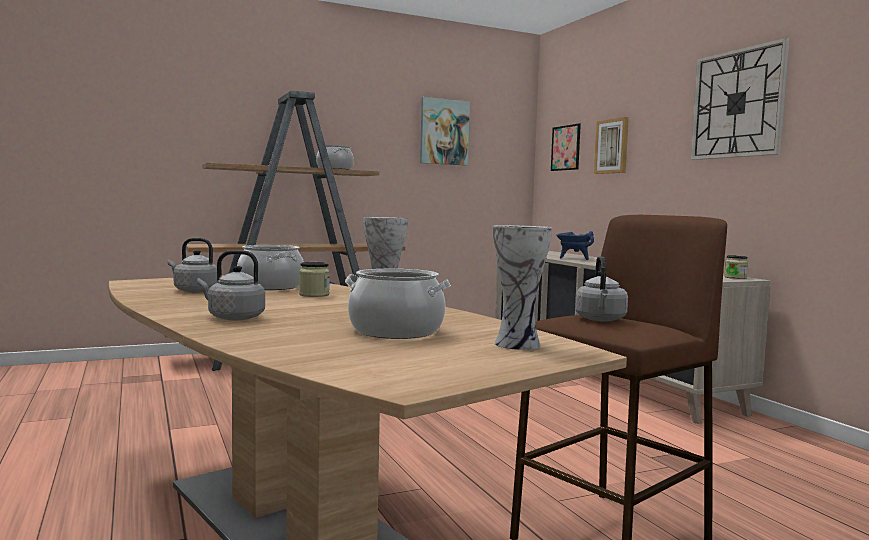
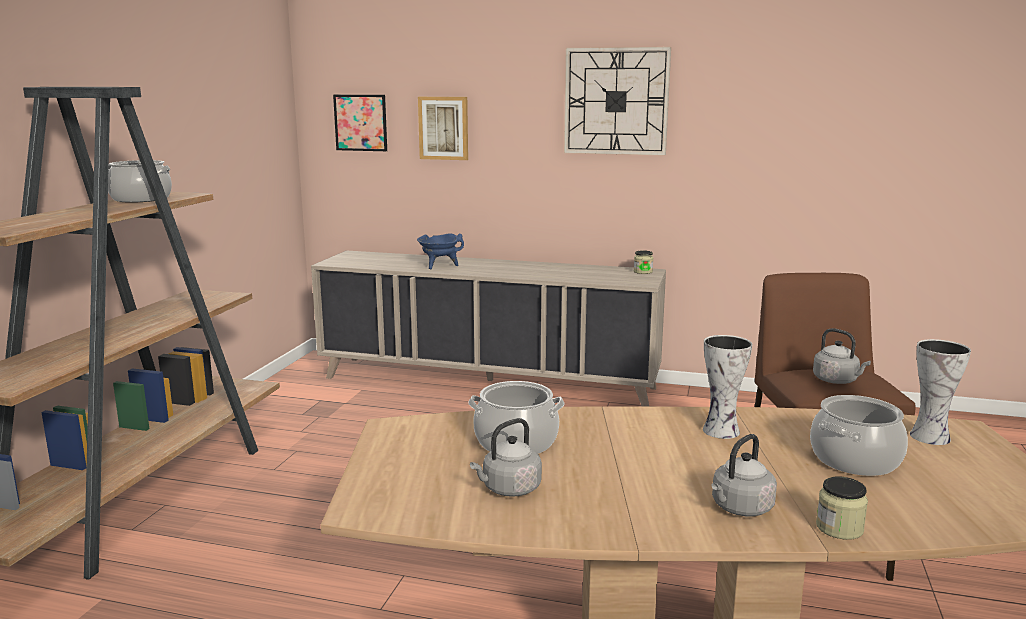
camera: 50 degrees left, 10 degrees up
jar [299,262,330,297] -> jar moved to [816,476,868,540]
picture [420,97,470,166] -> none

